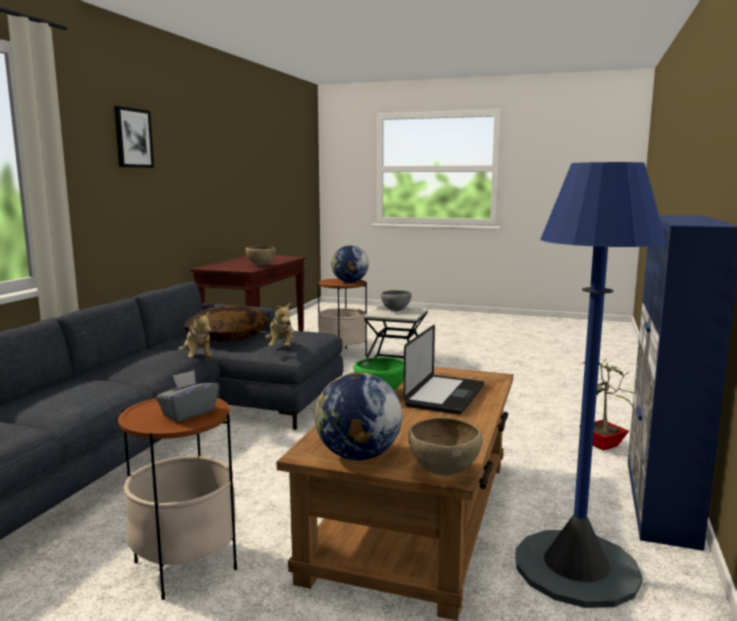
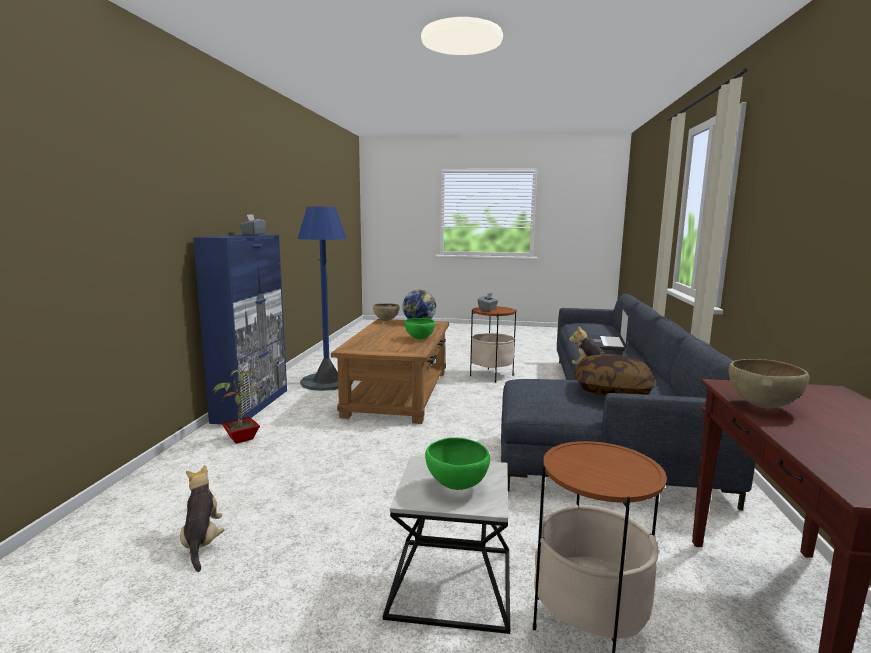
camera: 170 degrees right, 0 degrees up
picture [114,106,154,168] -> none
plush toy [265,303,294,347] -> plush toy moved to [180,465,224,572]
globe [331,245,369,283] -> none
grey bowl [381,290,412,311] -> green bowl [425,437,490,490]
laptop [403,325,484,415] -> laptop moved to [588,307,629,351]
none -> grey tissue box [239,214,266,235]

